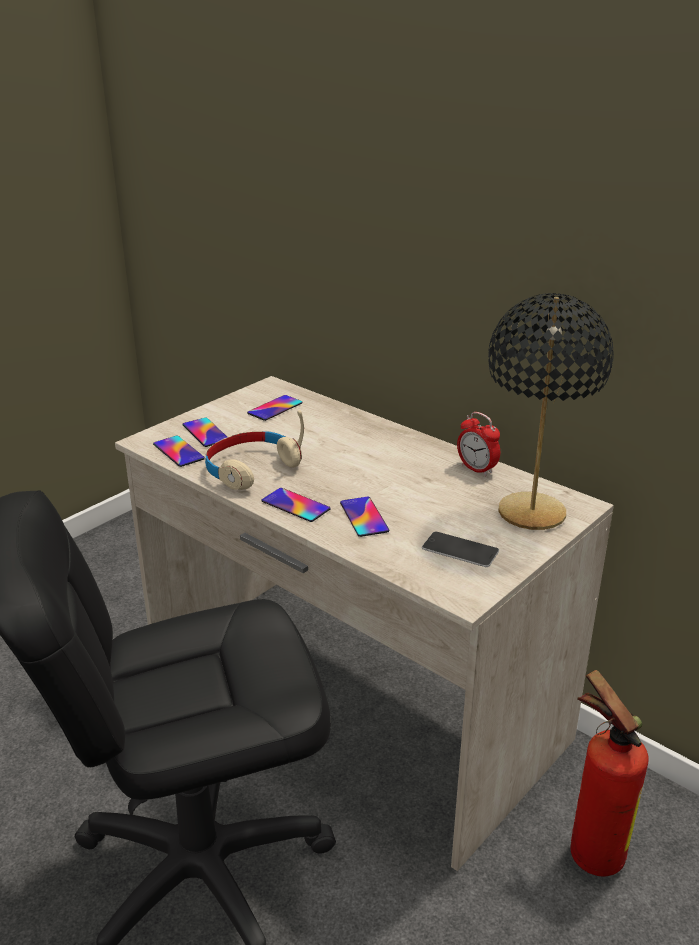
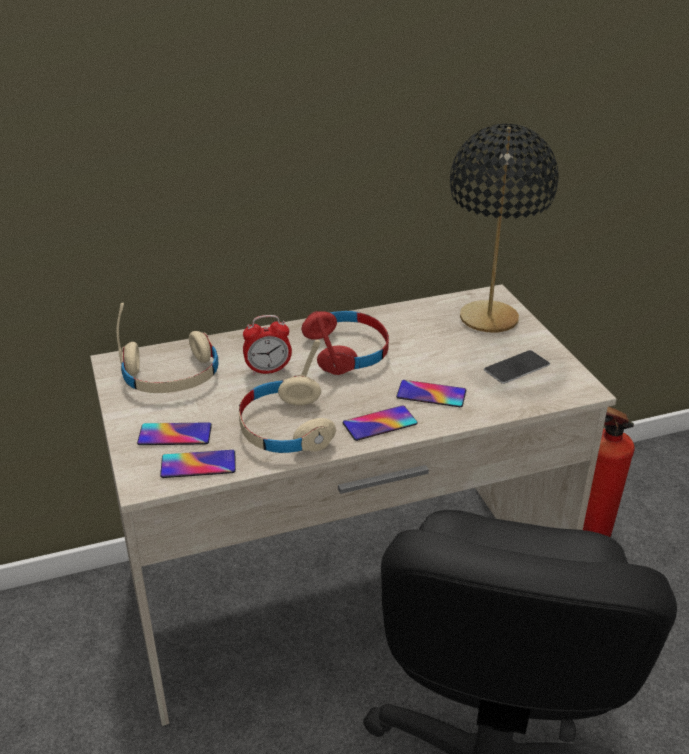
camera: 60 degrees left, 5 degrees up
phone [247,395,303,421] -> beige headphones [117,303,218,393]
alarm clock [457,412,500,476] -> alarm clock moved to [243,315,292,375]
none -> red headphones [301,311,389,375]

